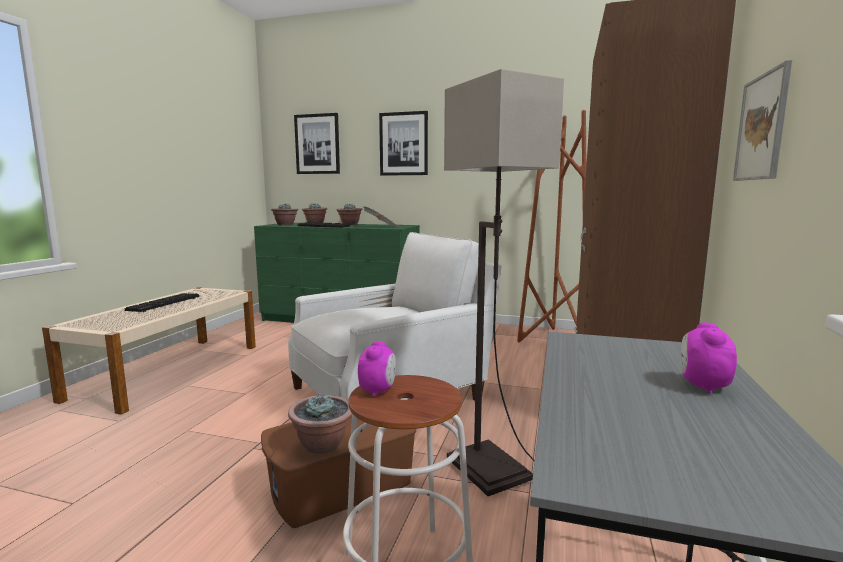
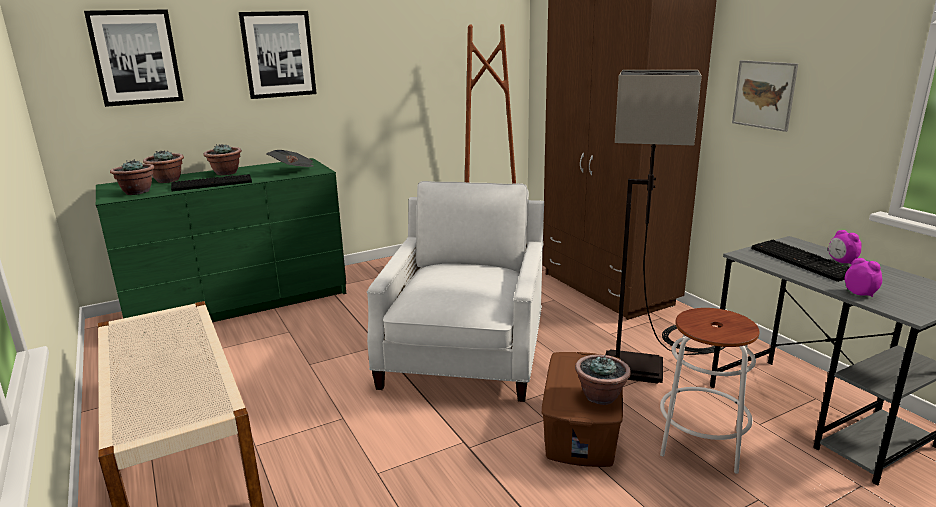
camera: 45 degrees left, 10 degrees up
keyboard [124,293,199,312] -> keyboard moved to [751,240,850,282]
alarm clock [358,341,396,397] -> alarm clock moved to [845,258,882,297]

